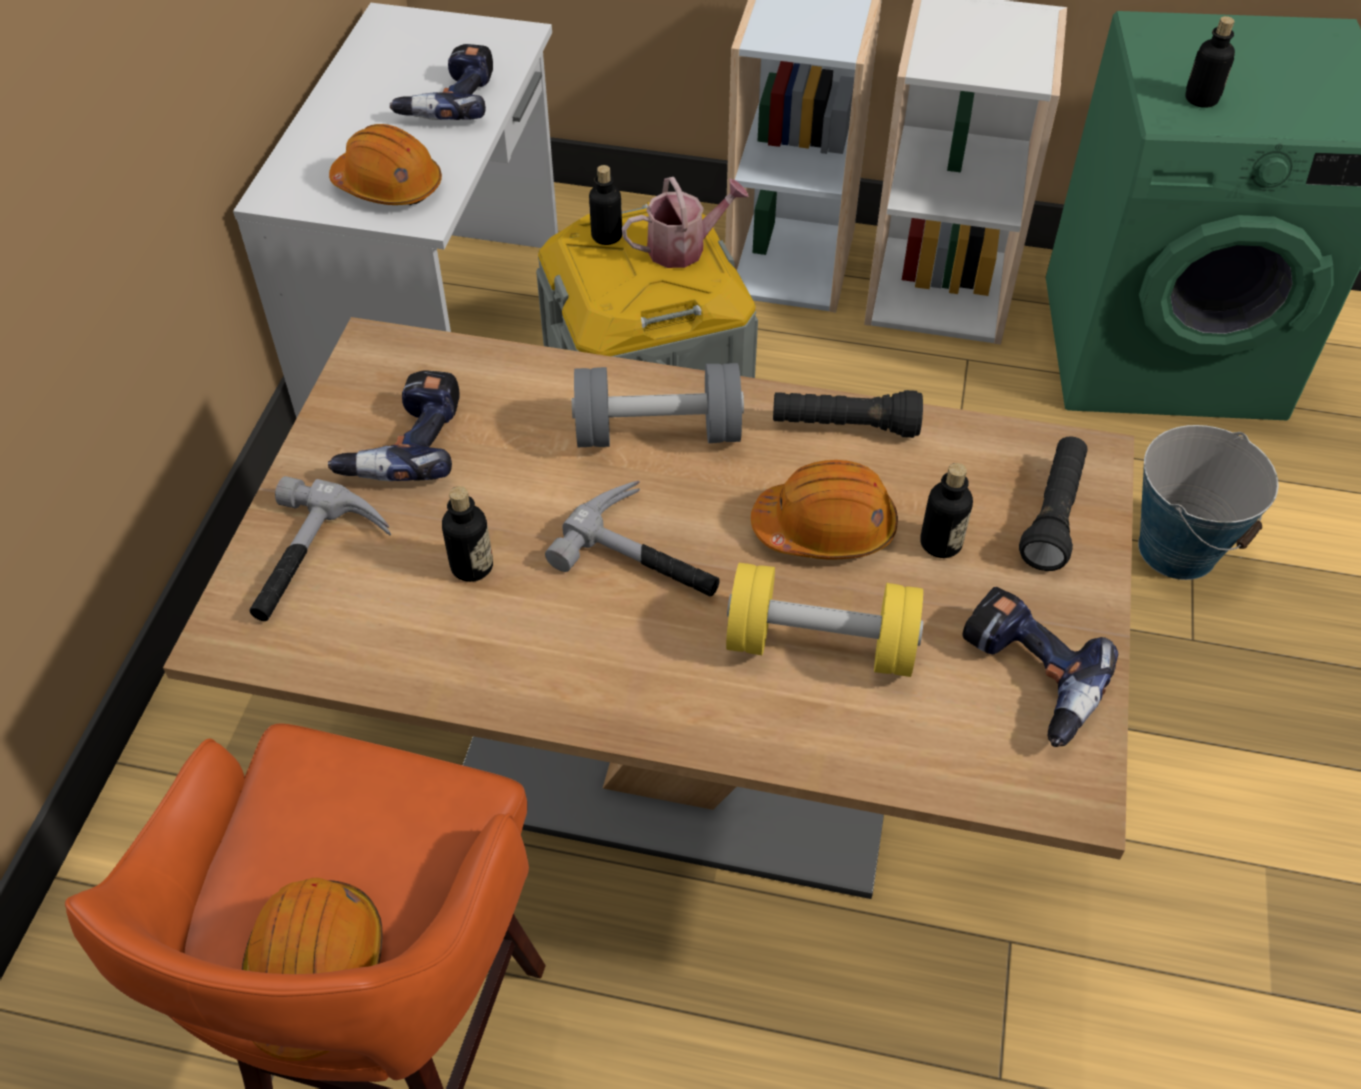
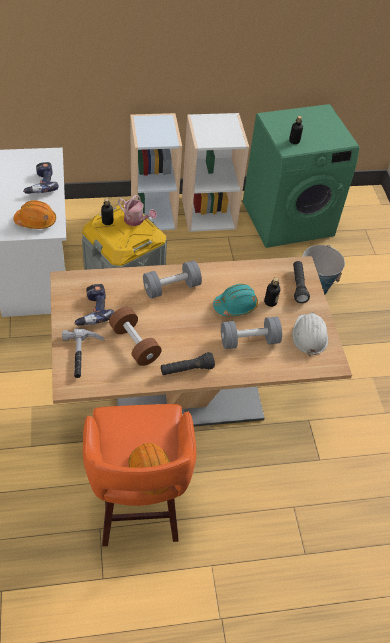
camera: 25 degrees left, 0 degrees up
bottle [442,486,493,582] -> brown dumbbell [109,307,161,366]
hammer [545,481,720,597] -> none
watering can [622,177,749,268] -> watering can turned 75 degrees clockwise [118,195,157,226]
yellow dumbbell [726,563,923,677] -> grey dumbbell [221,317,282,349]
orange hard hat [751,460,898,559] -> turquoise hard hat [213,284,258,316]
black flashlight [773,390,923,438] -> black flashlight moved to [161,352,215,375]
power drill [963,587,1118,747] -> white hard hat [292,312,328,356]

